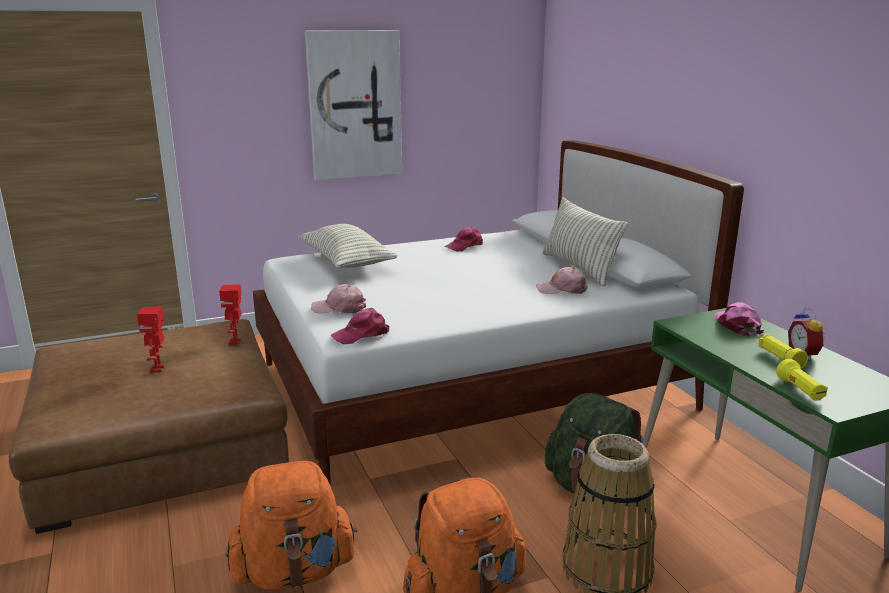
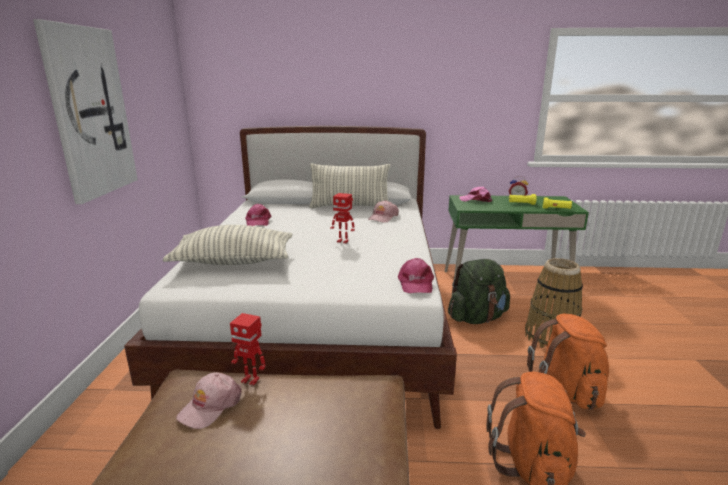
camera: 65 degrees left, 0 degrees up
toy robot [137,306,165,373] -> toy robot moved to [330,193,355,243]
pink cap [311,284,366,314] -> pink cap moved to [176,372,242,429]

